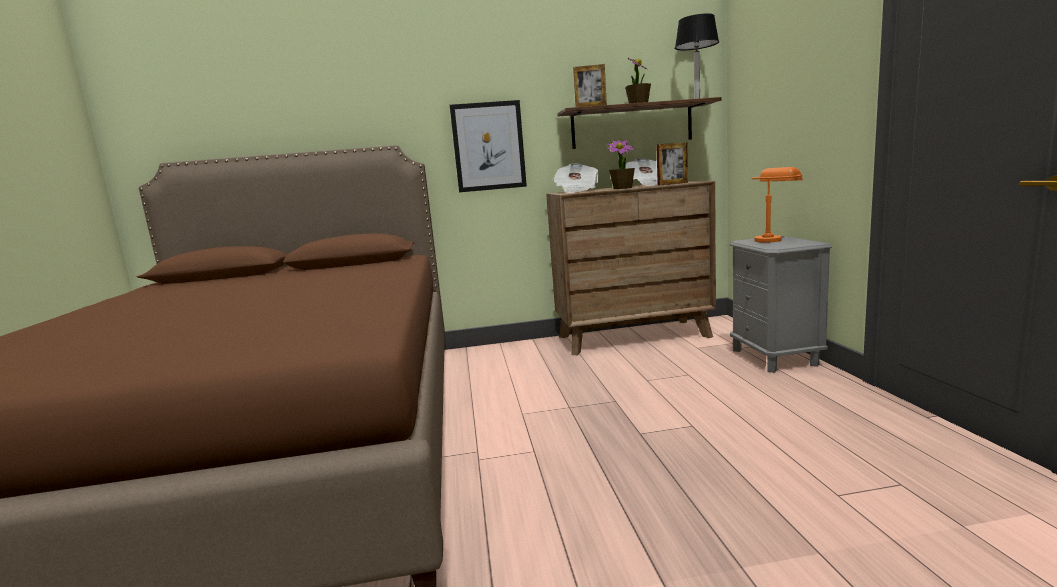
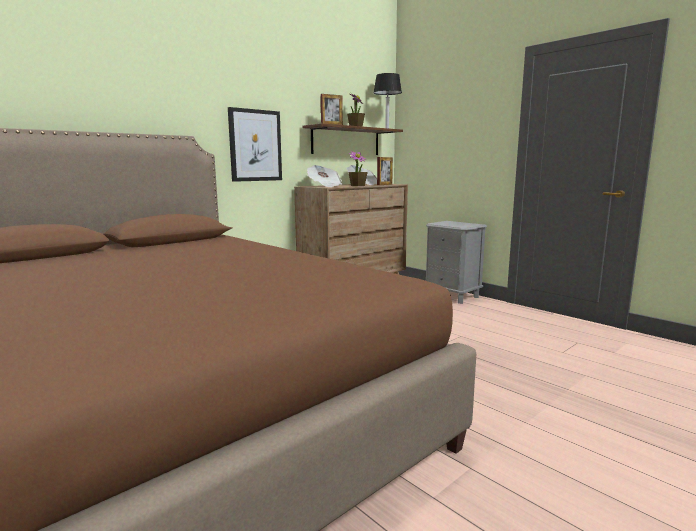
camera: 35 degrees left, 0 degrees up
orange table lamp [751,167,803,243] -> none

